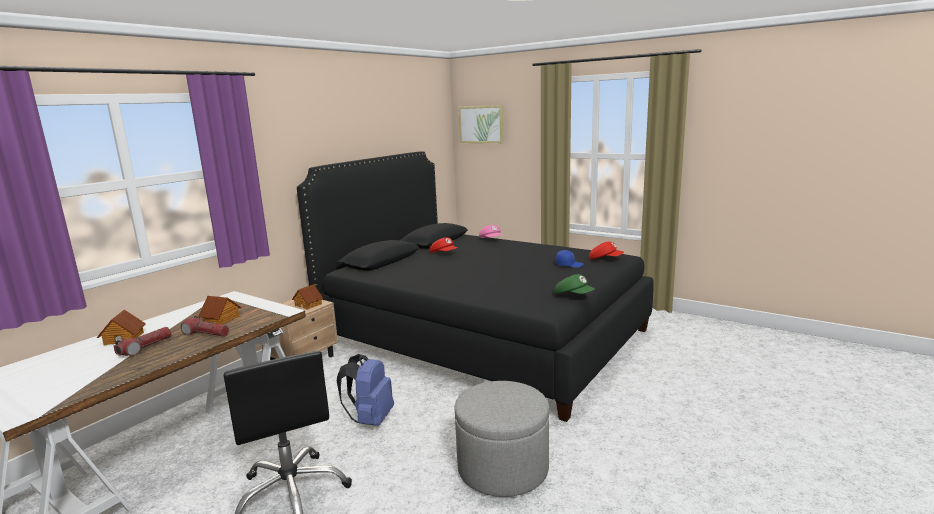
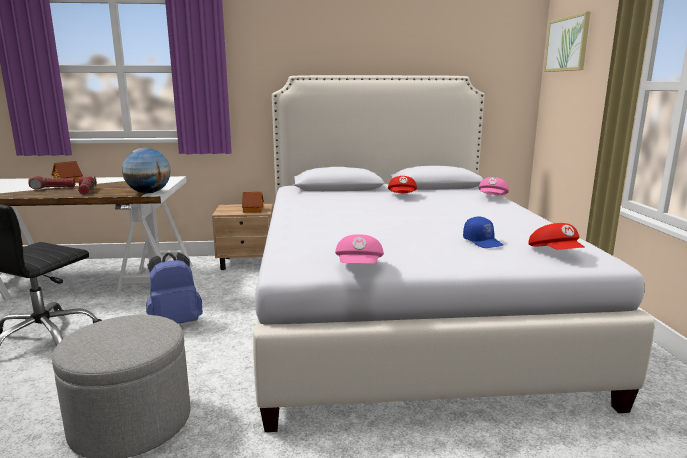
camera: 50 degrees right, 0 degrees up
toy house [198,296,241,325] -> none
black bed [297,151,654,422] -> white bed [253,75,655,432]
green cap [554,274,595,294] -> pink cap [335,234,384,264]
none -> globe [122,148,171,193]

